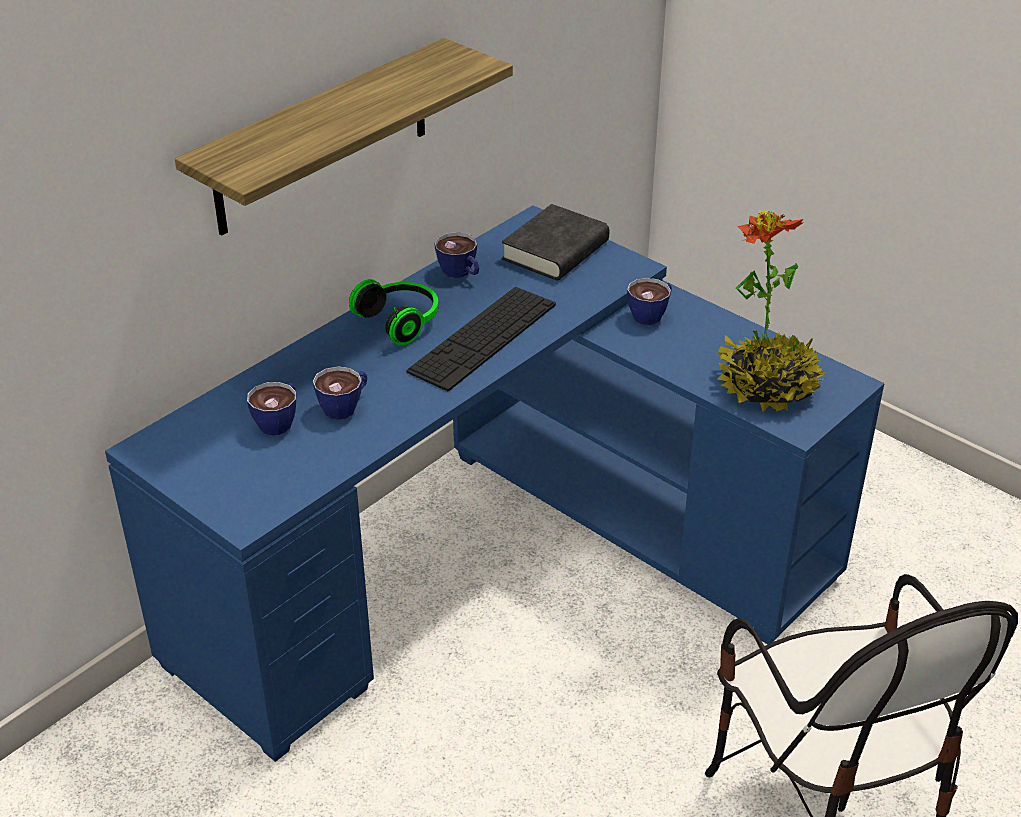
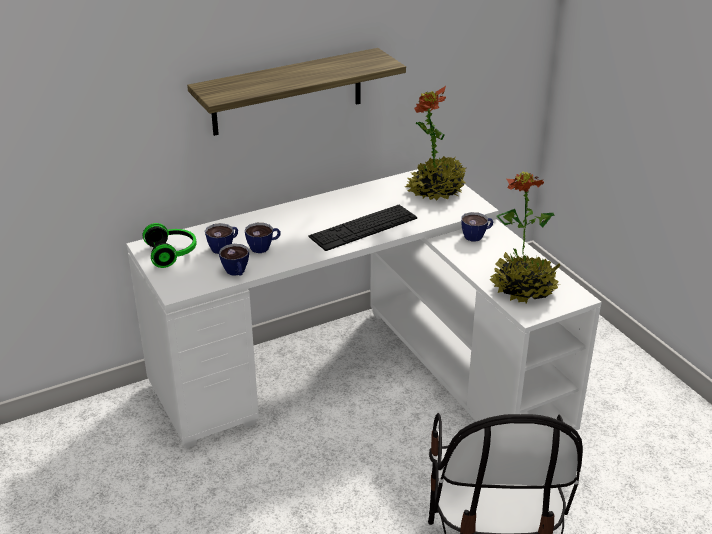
camera: 20 degrees right, 5 degrees down
blue desk [105,205,884,762] -> white desk [126,169,602,448]
headphones [349,279,438,346] -> headphones moved to [143,223,197,268]
cup [434,232,479,278] -> cup moved to [219,244,249,276]
black book [502,204,609,280] -> potted plant [405,86,466,200]

